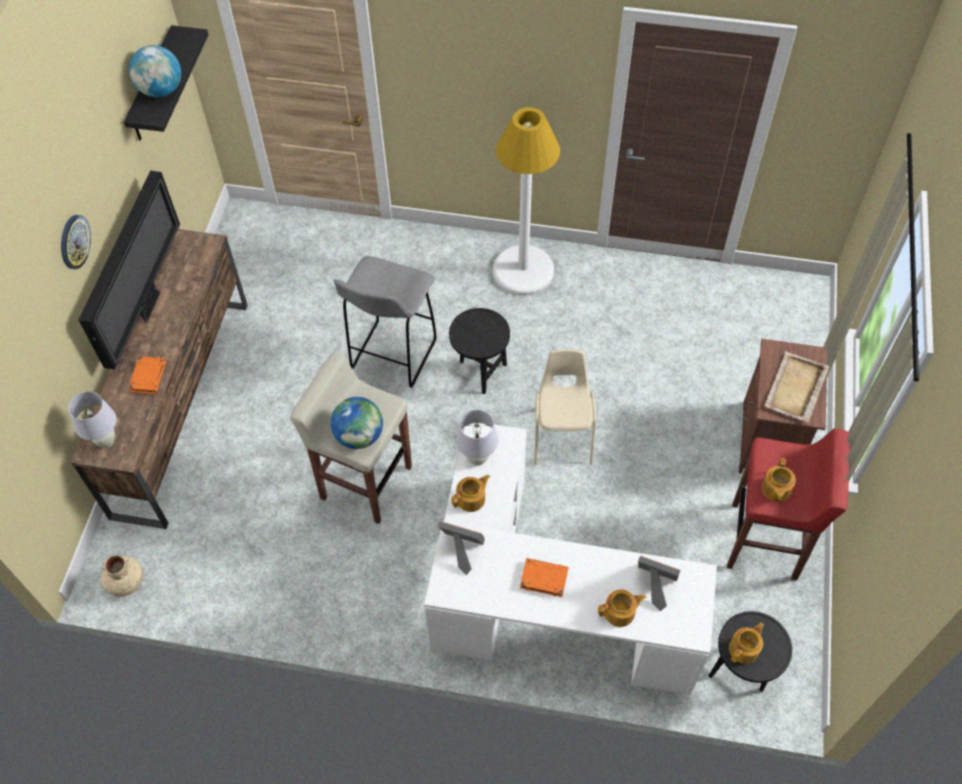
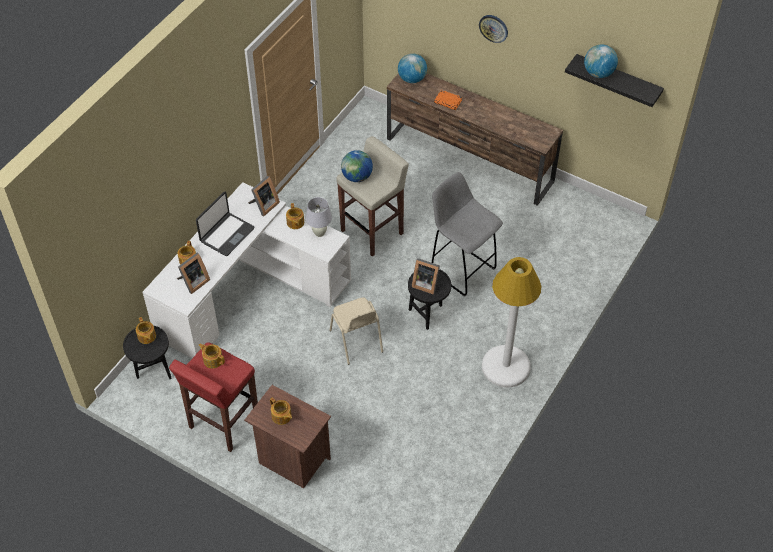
camera: 110 degrees right, 5 degrees down
white table lamp [68,391,117,448] -> globe [398,53,427,83]
television [79,170,180,370] -> none
beige vase [101,555,143,597] -> none
orange book [520,558,569,597] -> laptop [196,192,254,256]
beige chair [534,349,596,465] -> beige chair turned 45 degrees clockwise [329,297,383,365]
beige tray [764,351,829,423] -> teapot [270,397,292,425]
none -> picture frame [412,258,440,295]

